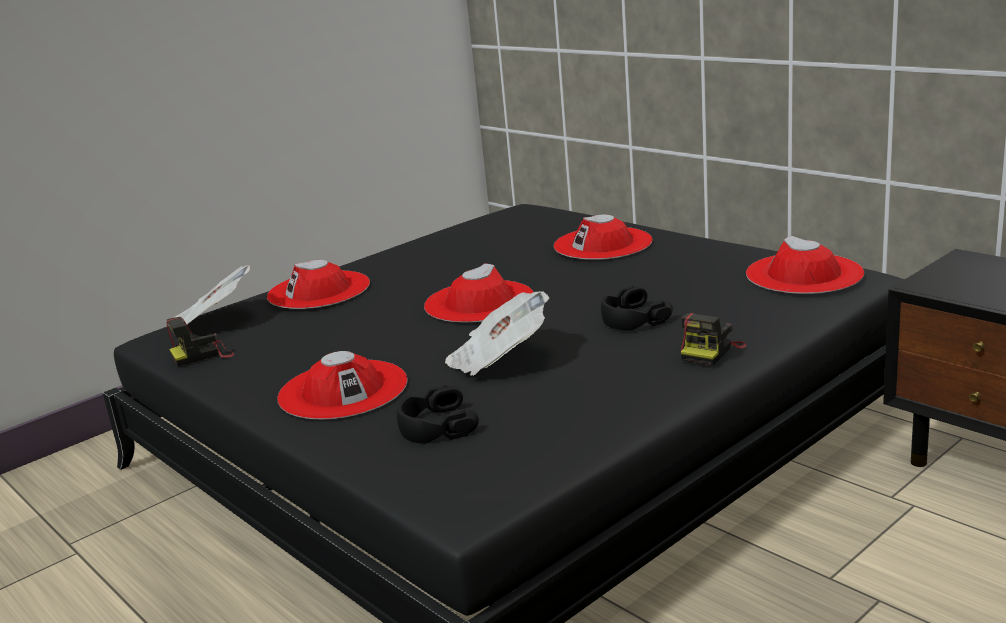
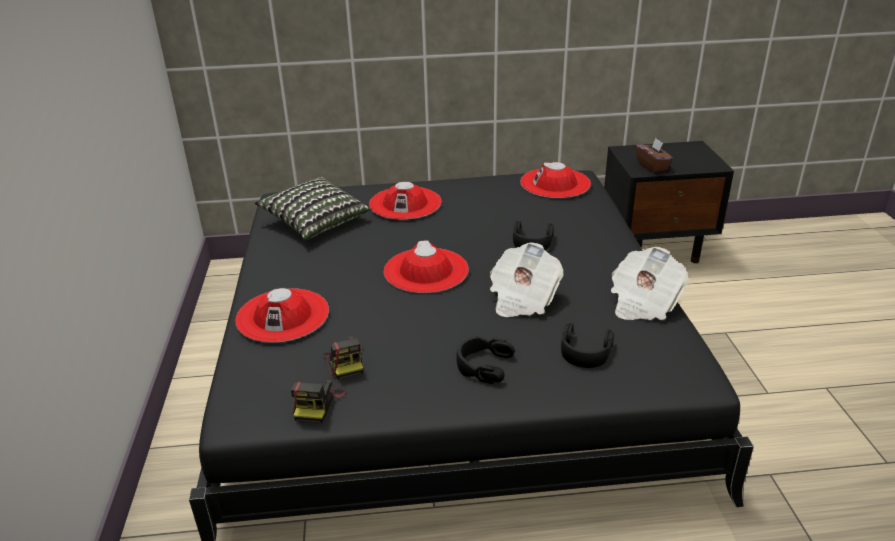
camera: 55 degrees left, 10 degrees up
newspaper [174,265,250,324] -> newspaper moved to [611,247,689,320]
red hat [277,351,408,419] -> black headphones [456,336,515,384]
camera [680,313,747,366] -> camera moved to [323,337,363,380]
none -> pillow [254,176,370,240]
none -> brown tissue box [636,138,673,173]

